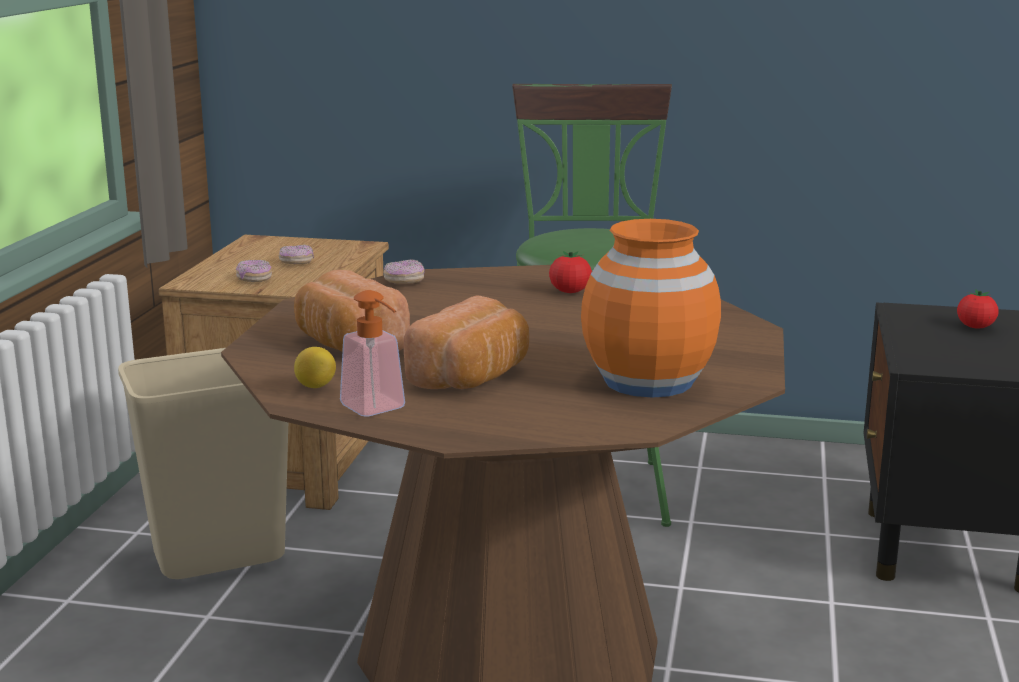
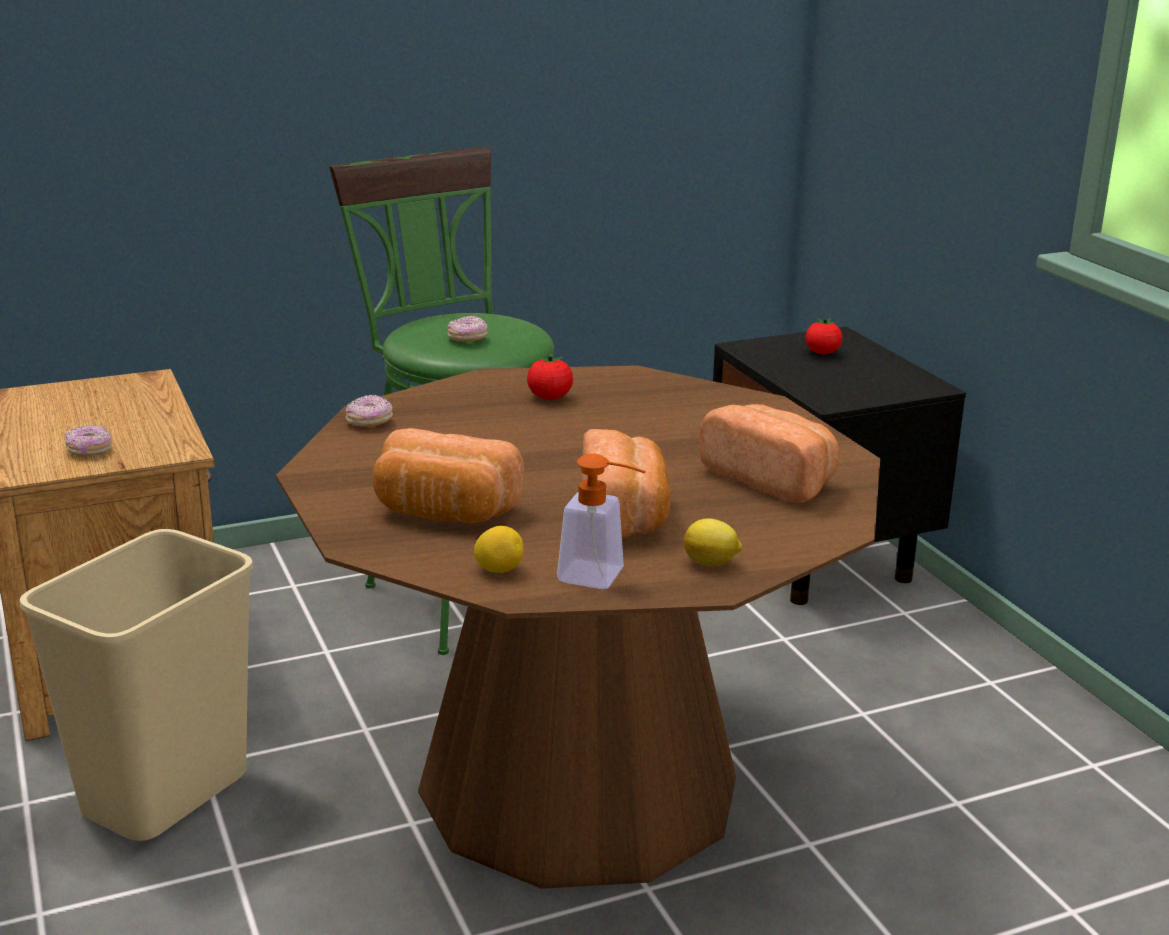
camera: 35 degrees left, 5 degrees up
donut [279,245,314,264] -> donut moved to [448,316,488,342]
orange vase [581,219,721,398] -> bread [699,404,840,503]
none -> lemon [684,518,742,566]

